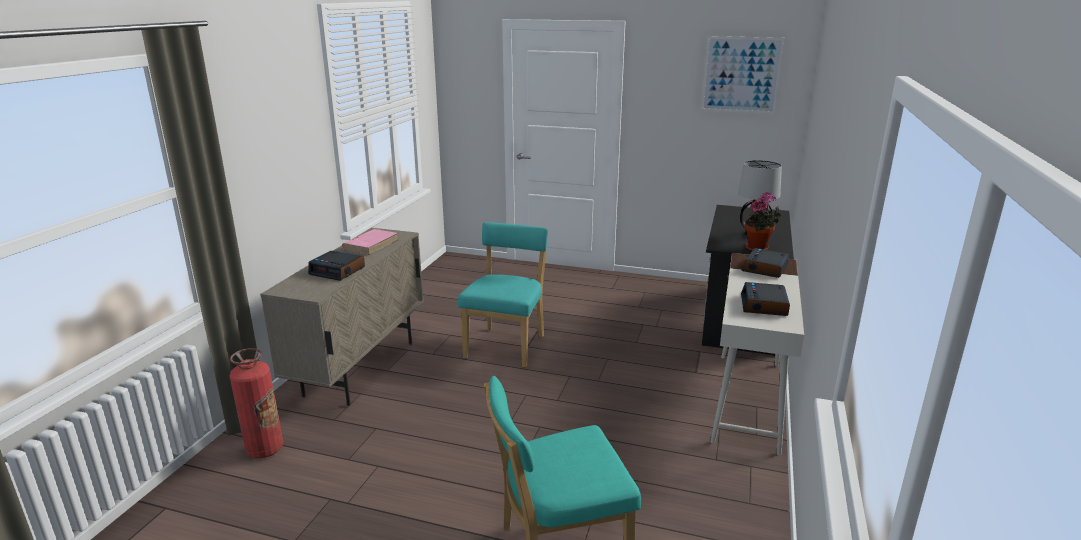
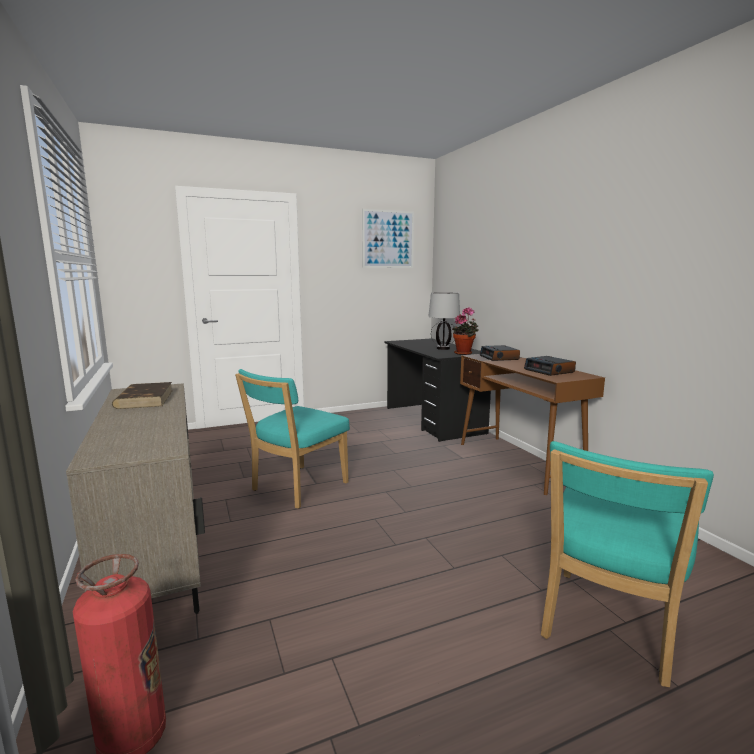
camera: 40 degrees left, 10 degrees down
alarm clock [308,251,365,281] -> none
pink book [342,229,398,255] -> brown book [112,382,172,409]
turquoise chair [458,222,548,367] -> turquoise chair turned 120 degrees counterclockwise [235,369,350,509]
white desk [711,253,804,456] -> brown desk [460,354,605,495]

